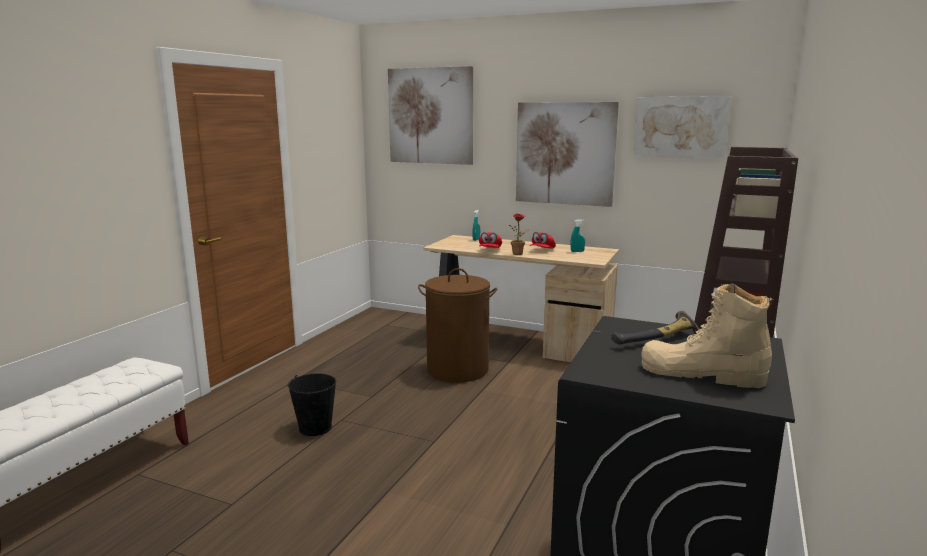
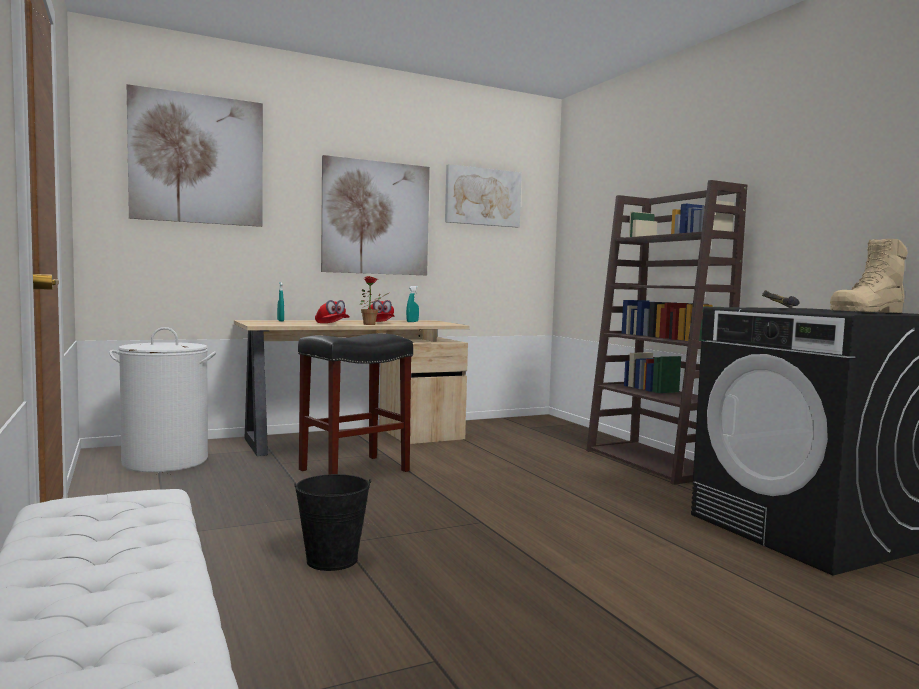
camera: 50 degrees left, 10 degrees down
brown laundry basket [418,268,497,382] -> black stool [298,333,413,475]
none -> white laundry basket [109,327,216,472]

